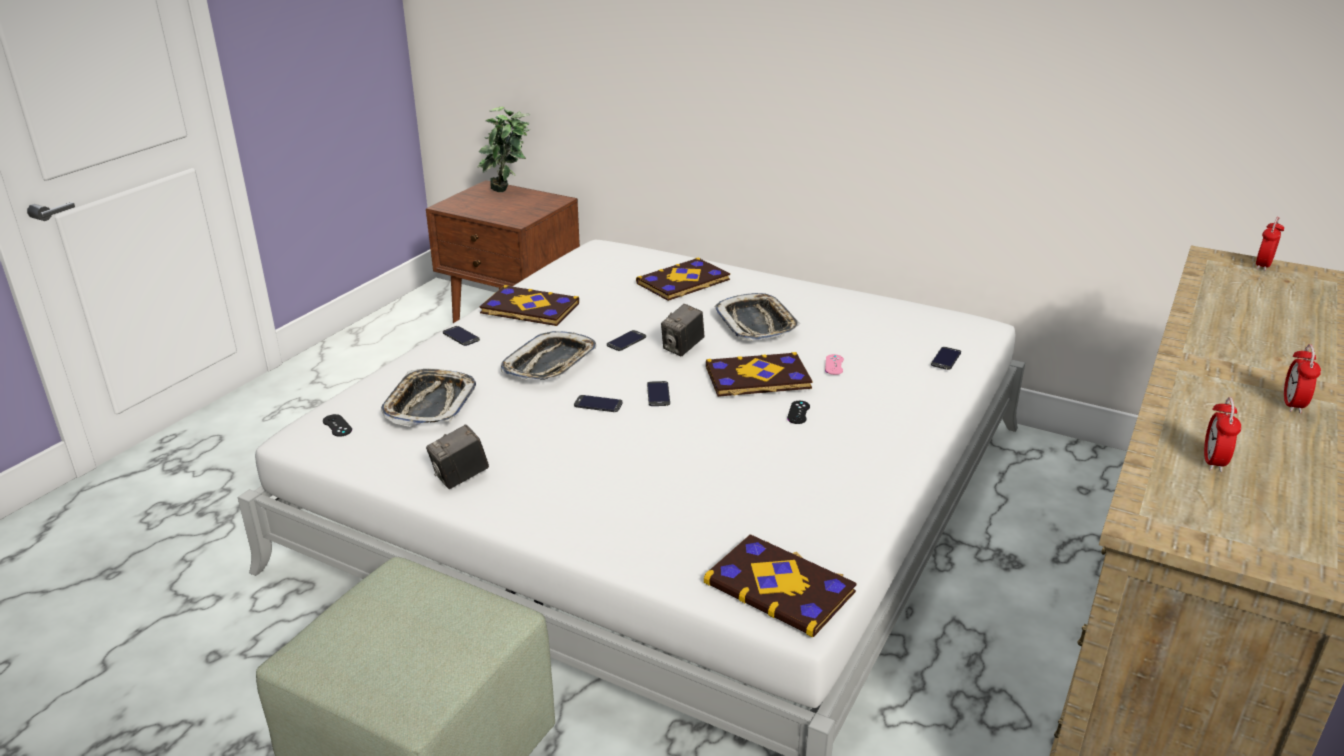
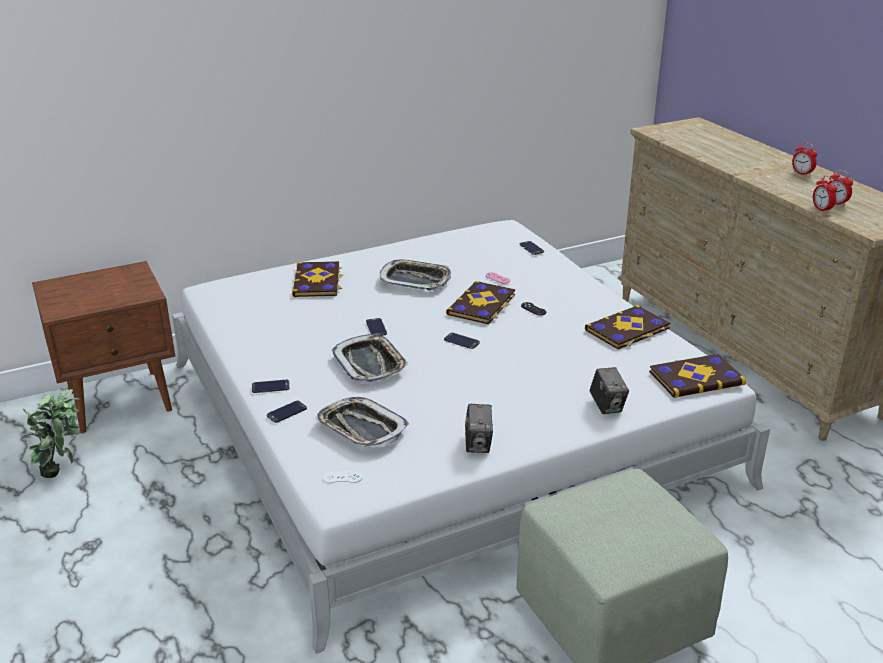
camera: 55 degrees left, 0 degrees up
black game controller [323,414,352,437] -> white game controller [322,471,363,483]
potted plant [477,107,530,192] -> potted plant moved to [22,389,81,478]
book [480,285,579,326] -> book moved to [585,305,670,349]
phone [574,395,623,412] -> phone moved to [267,401,307,423]
camera [661,304,704,356] -> camera moved to [590,367,629,414]
alarm clock [1256,217,1284,271] -> alarm clock moved to [813,176,837,213]

